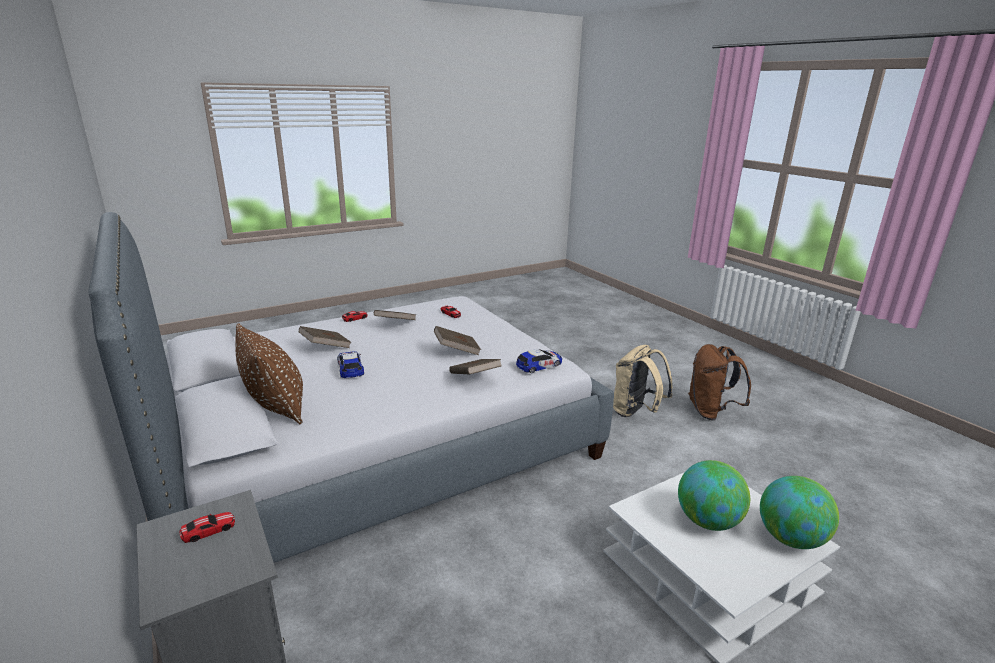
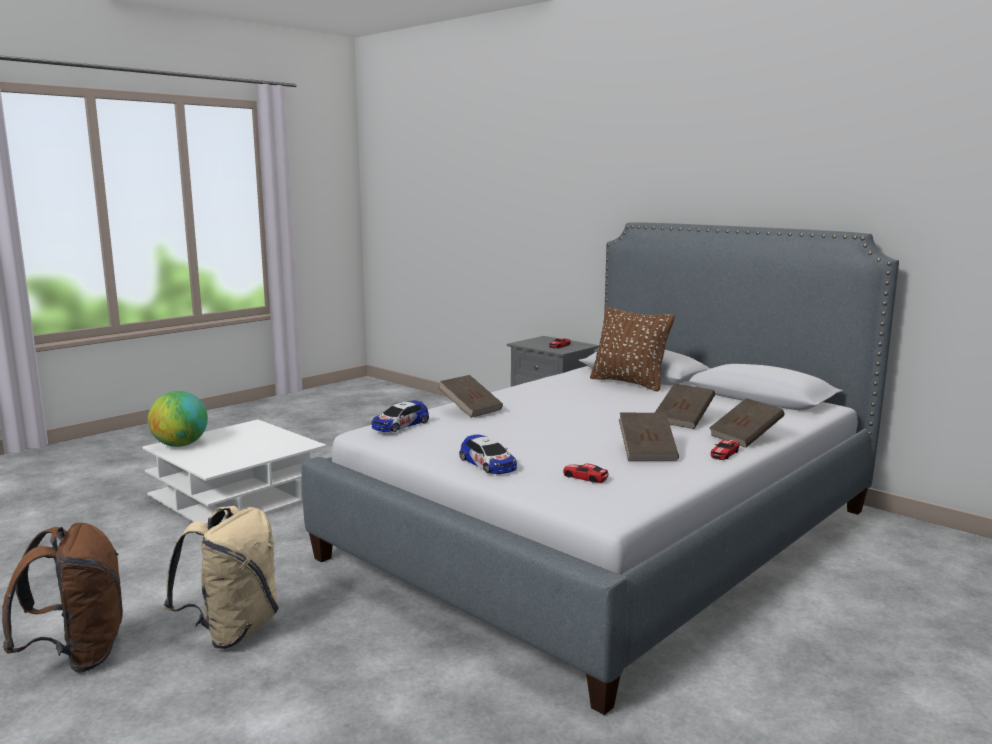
camera: 165 degrees right, 10 degrees down
toy car [337,351,364,378] -> toy car moved to [459,434,517,474]
brown book [434,326,481,355] -> brown book moved to [709,398,784,448]
globe [678,460,750,531] -> none

